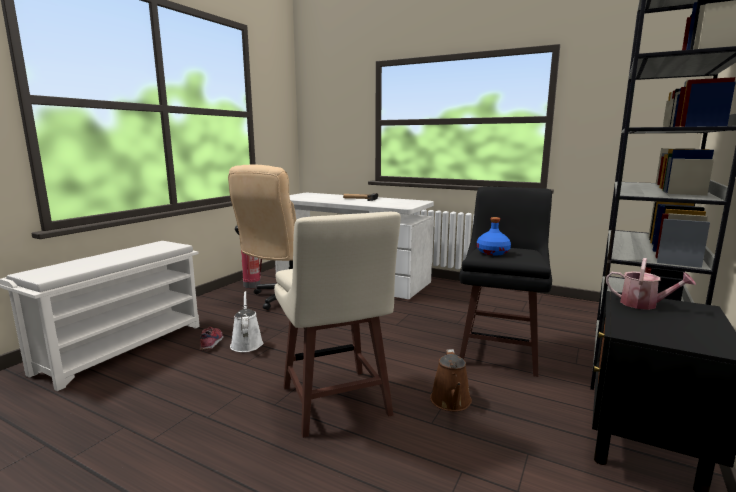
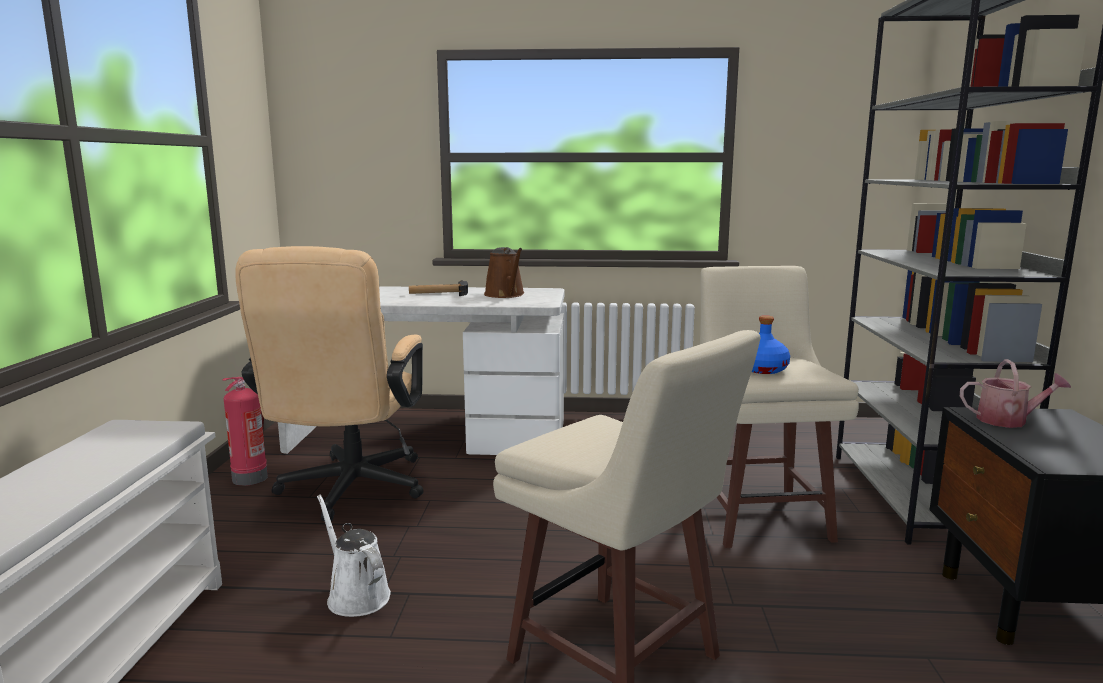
camera: 25 degrees left, 0 degrees up
shoe [200,327,224,351] -> none
brown watering can [430,349,472,411] -> brown watering can moved to [484,247,525,298]
black stool [459,187,552,377] -> beige stool [700,266,859,548]

